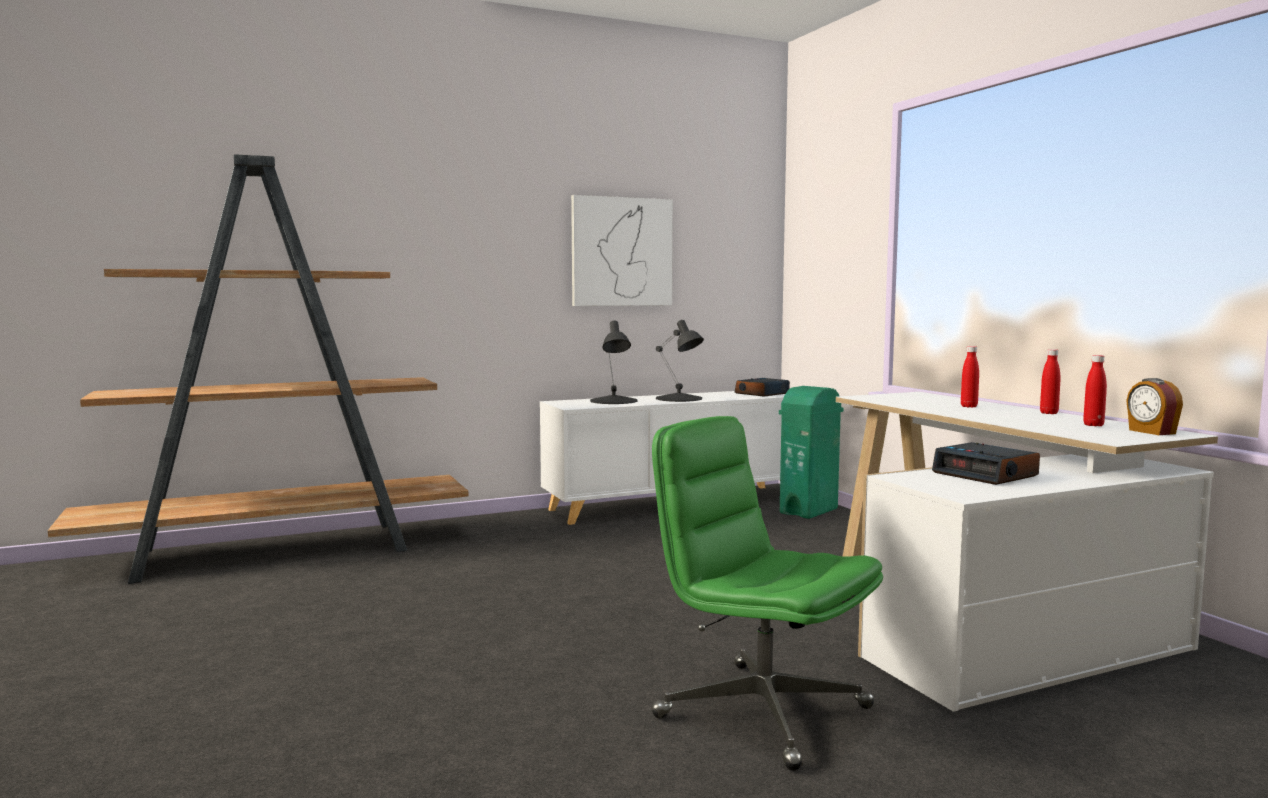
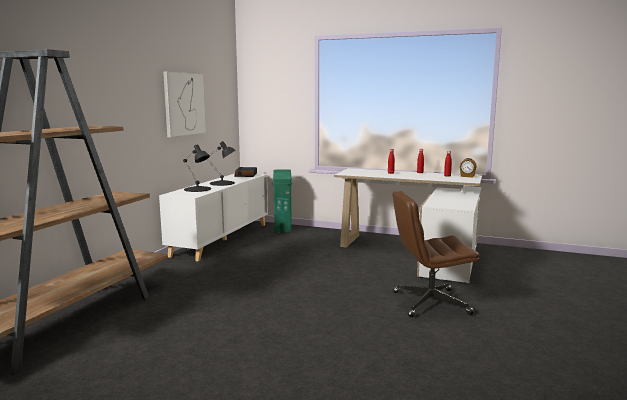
camera: 45 degrees left, 5 degrees up
green office chair [652,416,883,771] -> brown office chair [393,191,480,317]
alarm clock [932,442,1040,485] -> none

